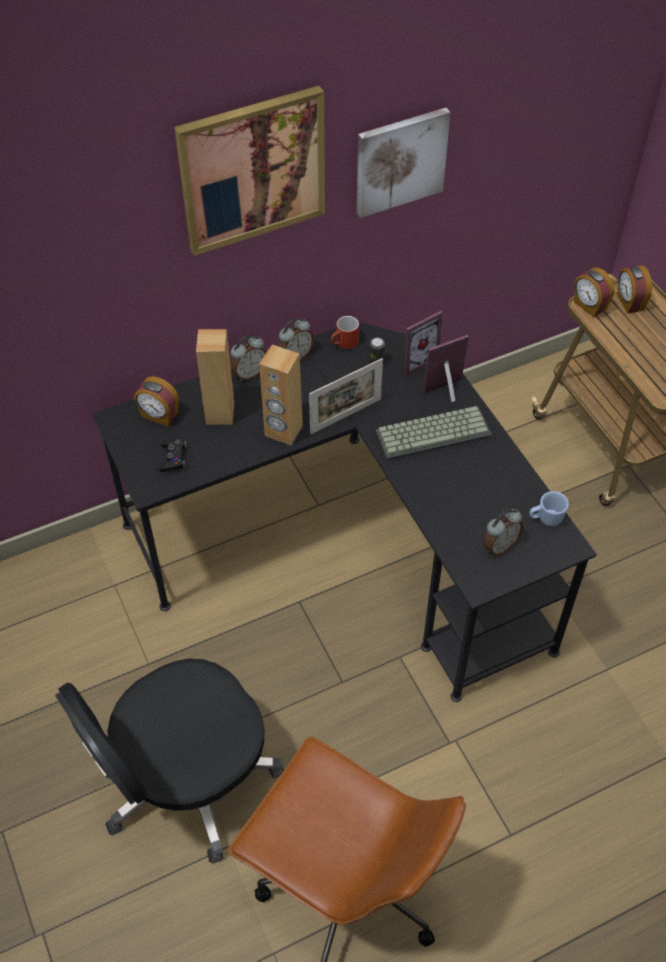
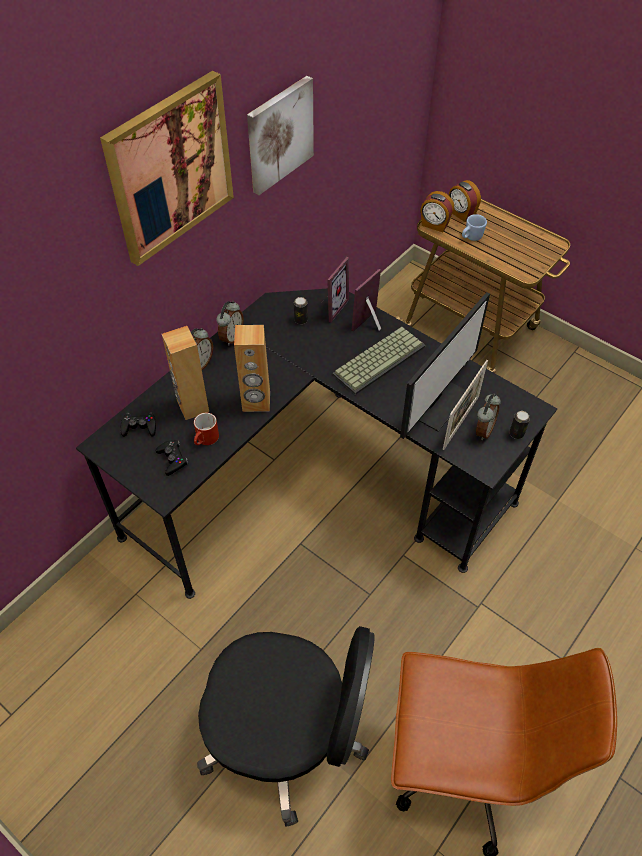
camera: 25 degrees left, 0 degrees up
black office chair [55,659,284,863] -> black office chair turned 105 degrees counterclockwise [197,626,375,826]
alarm clock [134,376,179,426] -> black game controller [120,412,156,437]
picture frame [309,358,383,434] -> picture frame moved to [443,360,488,450]
red mug [331,316,359,349] -> red mug moved to [194,413,219,445]
blue mug [529,491,569,526] -> blue mug moved to [462,214,487,241]
none -> monitor [400,292,490,439]
none -> can [509,411,530,439]

